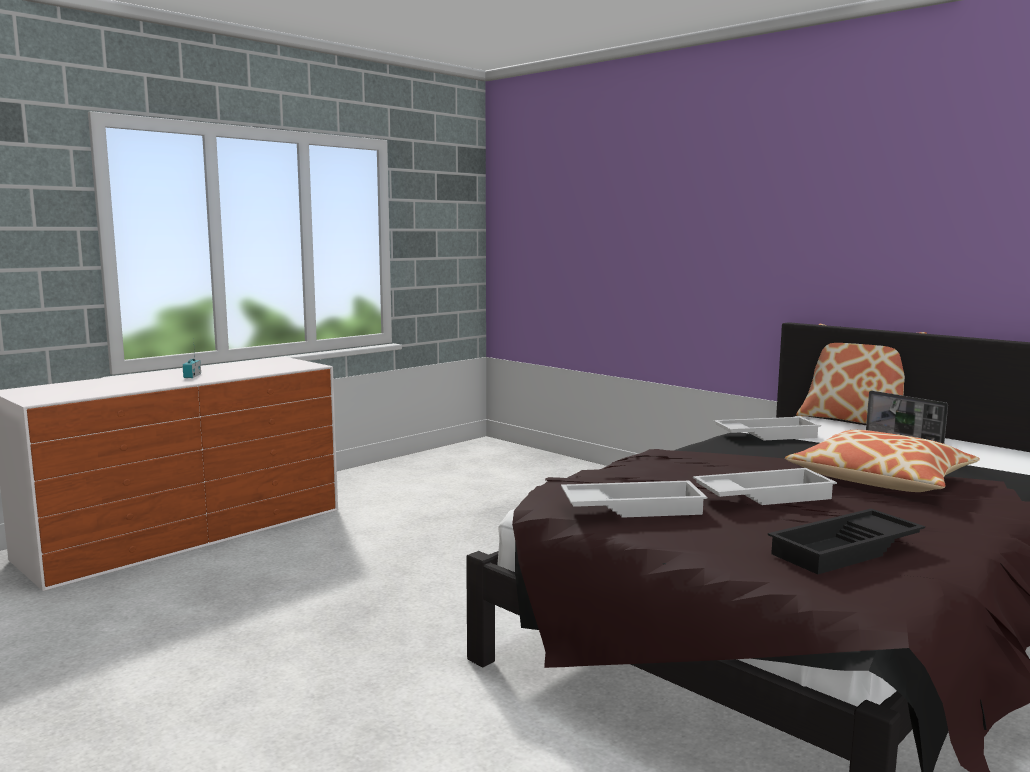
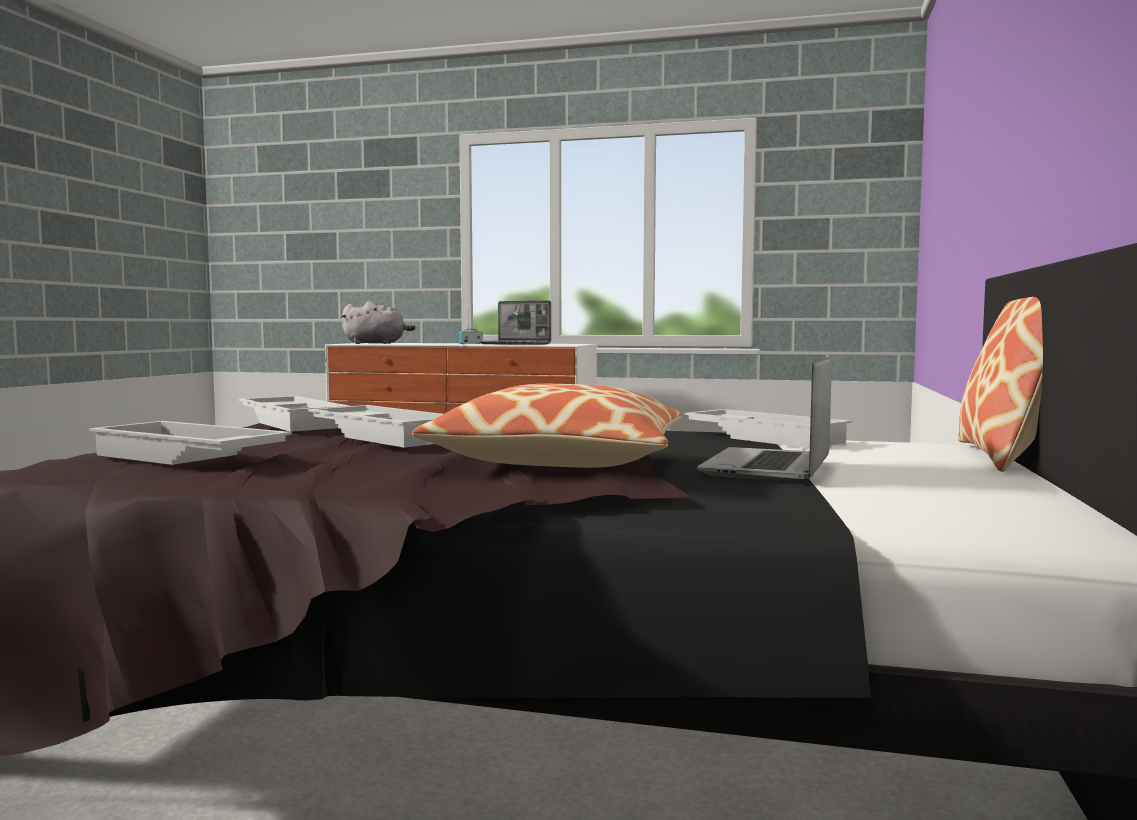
camera: 60 degrees right, 5 degrees down
black tray [768,509,925,574] -> white tray [89,421,292,465]
none -> grey plush toy [341,301,415,344]
none -> laptop [478,300,551,345]

